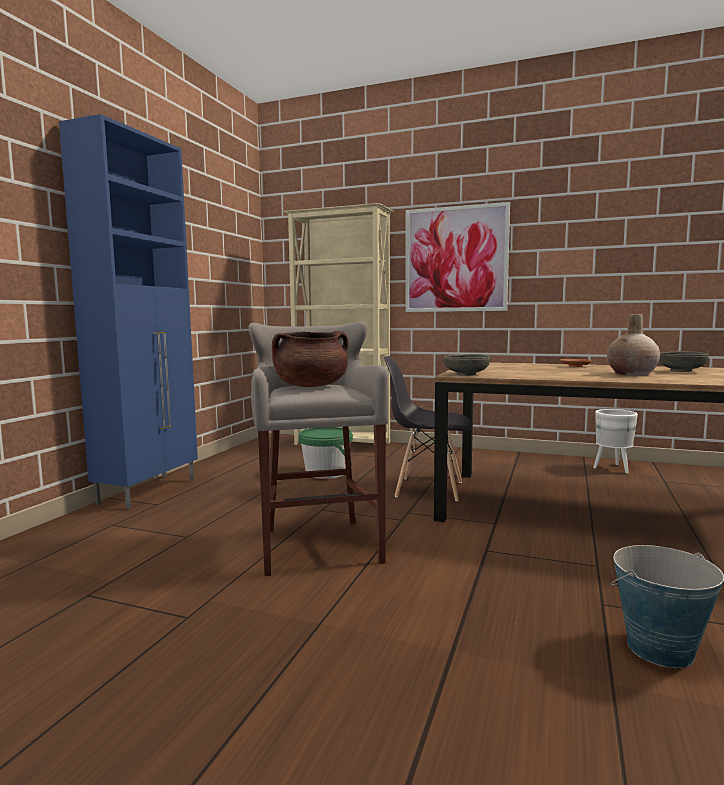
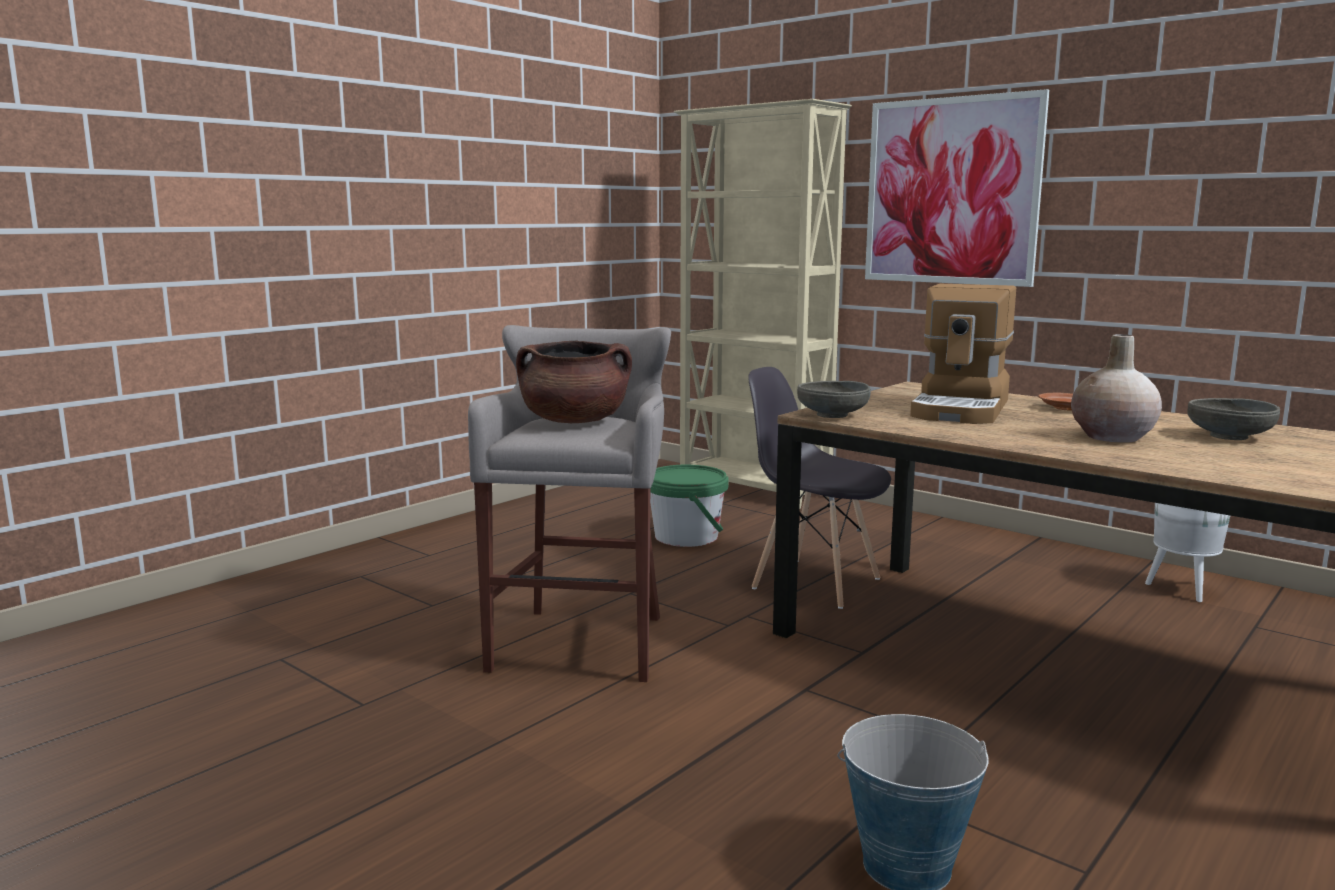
camera: 20 degrees right, 5 degrees up
blue cabinet [59,114,198,510] -> none
none -> coffee machine [910,284,1016,424]

